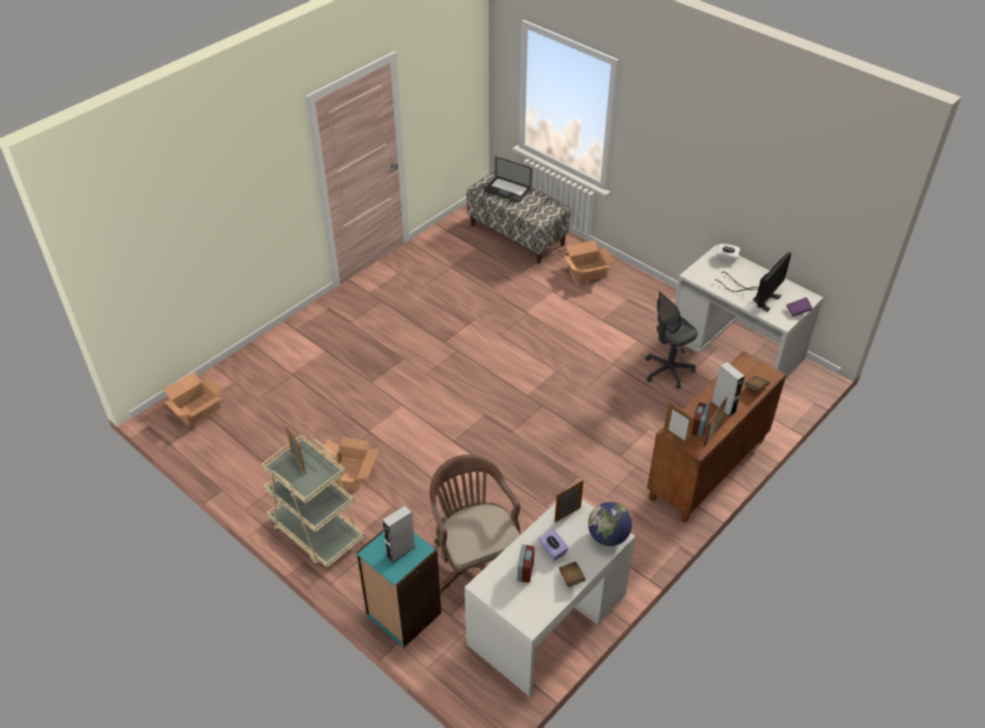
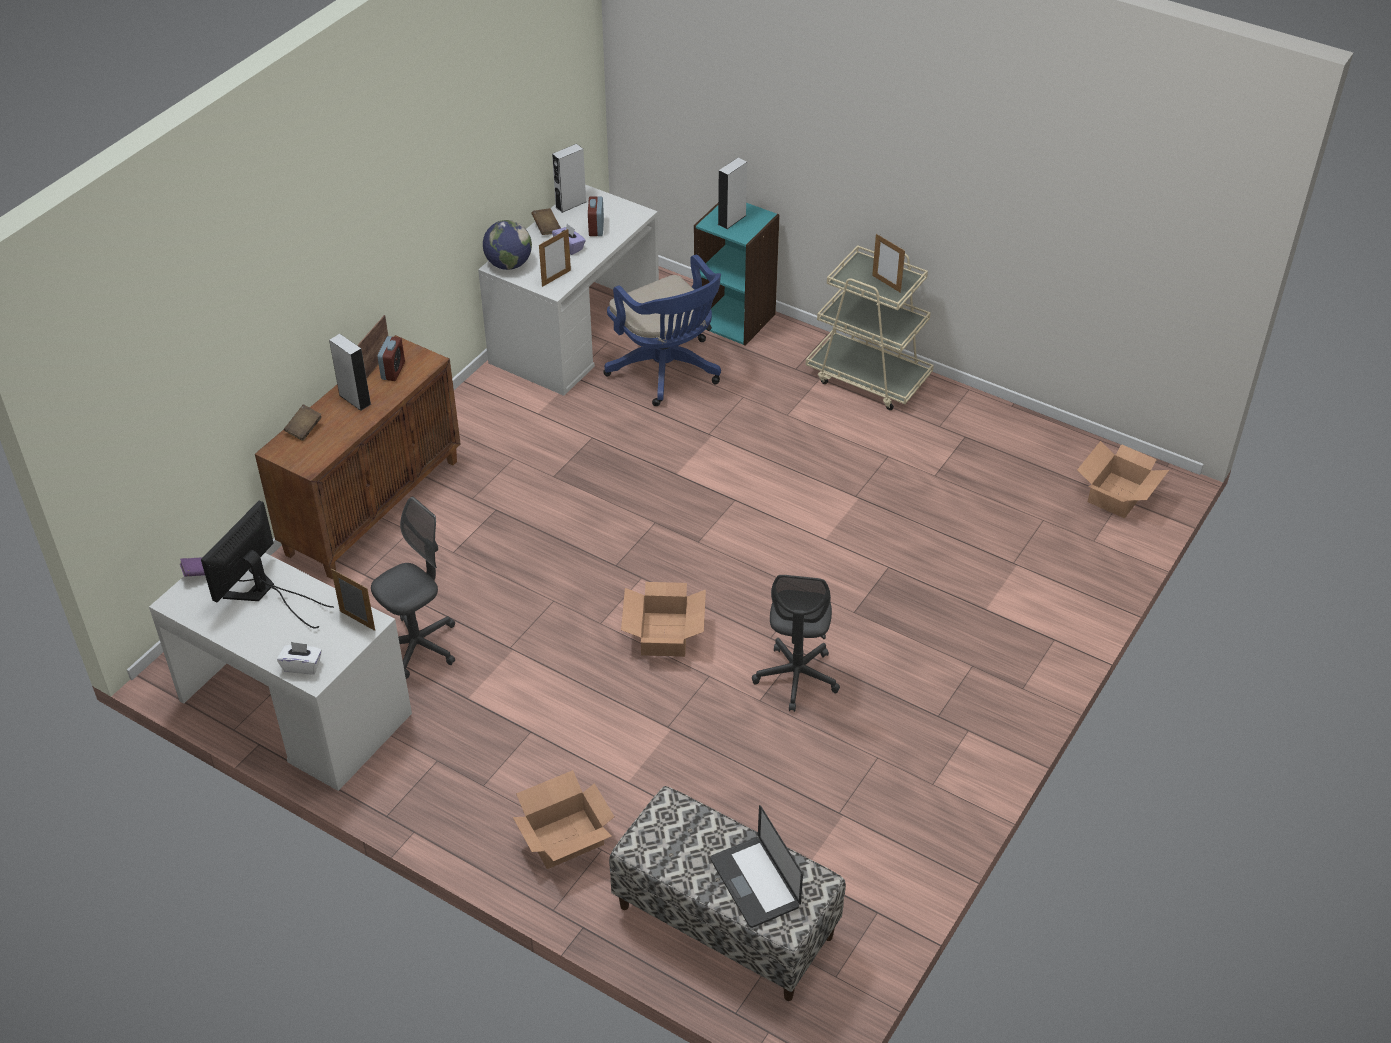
camera: 170 degrees right, 0 degrees up
cardboard box [323,437,379,491] -> cardboard box moved to [621,582,706,657]
brown office chair [429,455,521,594] -> blue office chair [603,254,721,406]
laptop [484,157,532,202] -> laptop turned 135 degrees counterclockwise [710,805,803,928]
picture frame [664,403,695,447] -> picture frame moved to [331,569,375,631]
none -> grey speaker [552,144,586,213]
none -> grey office chair [752,575,840,712]

